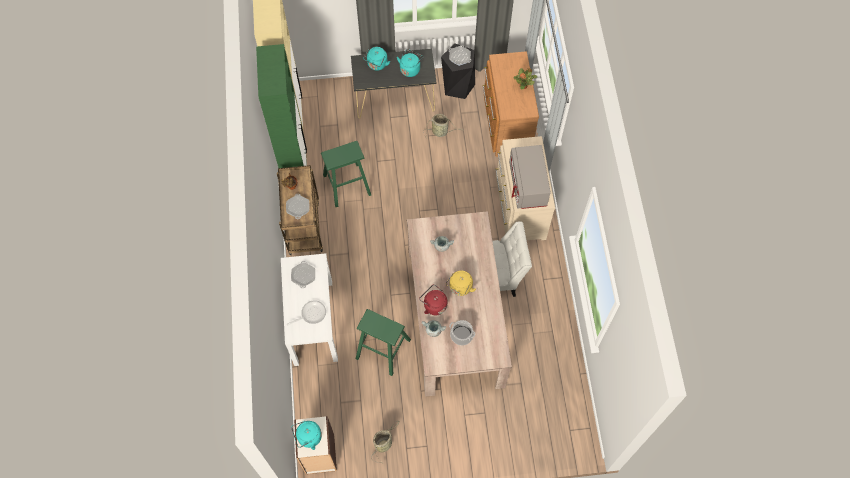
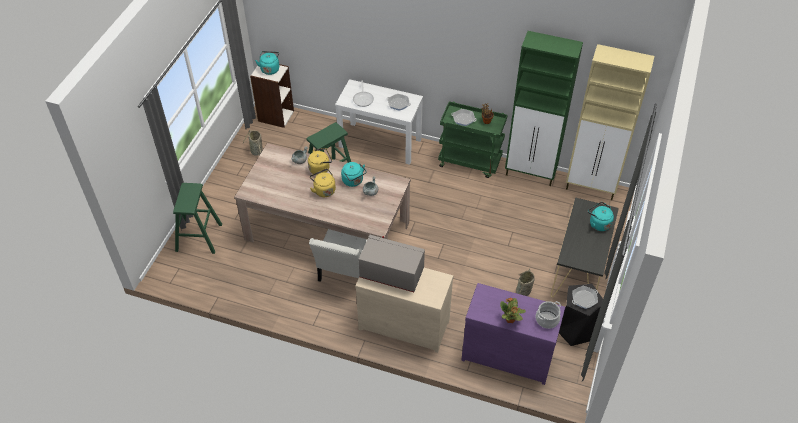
camera: 115 degrees right, 15 degrees down
brown cart [277,165,323,255] -> green cart [438,101,507,178]
green stool [321,141,371,207] -> green stool moved to [173,183,222,254]
turquoise kettle [397,49,423,77] -> turquoise kettle moved to [341,162,367,187]
red kettle [419,284,447,316] -> yellow kettle [308,148,332,175]
cooking pot [449,320,475,346] -> cooking pot moved to [536,301,561,329]
brown dresser [483,51,539,157] -> purple dresser [461,283,565,385]

